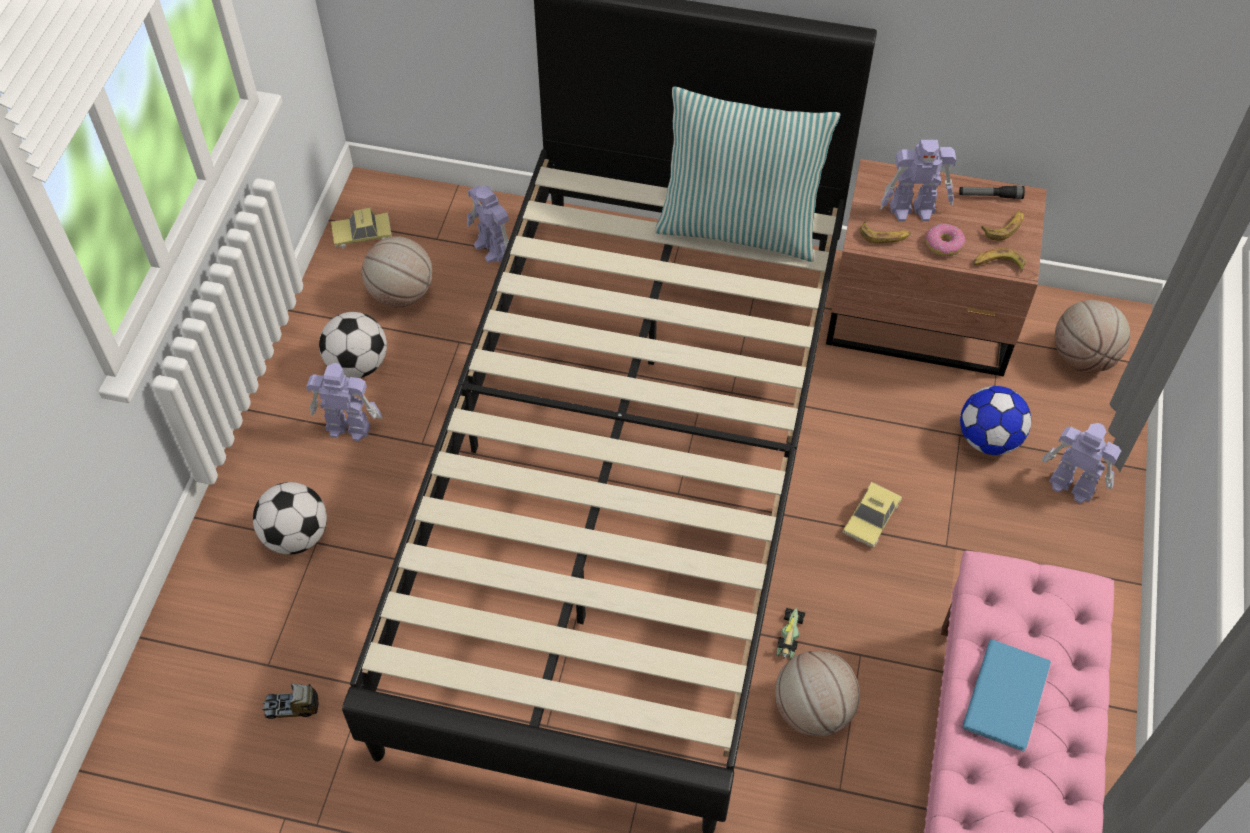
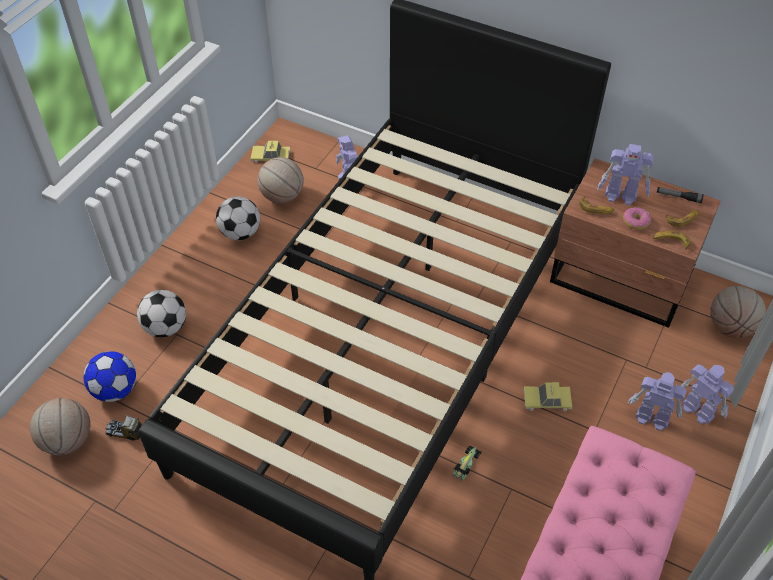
camera: 15 degrees right, 5 degrees down
toy robot [306,363,383,441] -> toy robot moved to [628,372,687,431]
pillow [655,87,841,262] -> none
basketball [775,650,860,736] -> basketball moved to [30,398,90,456]
toy car [843,482,902,548] -> toy car turned 45 degrees clockwise [523,382,572,411]
football [960,386,1031,455] -> football moved to [84,351,136,402]
blue book [962,639,1051,752] -> none

